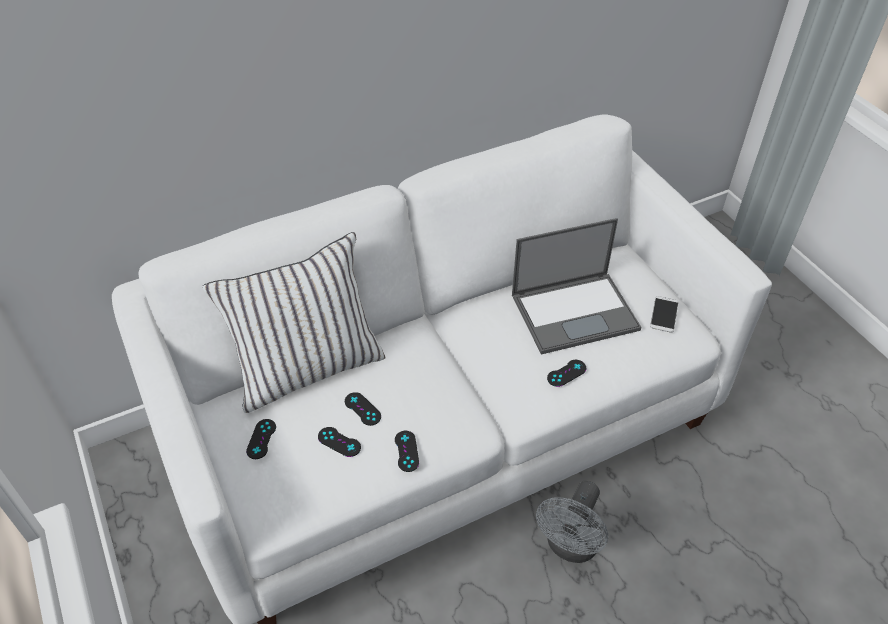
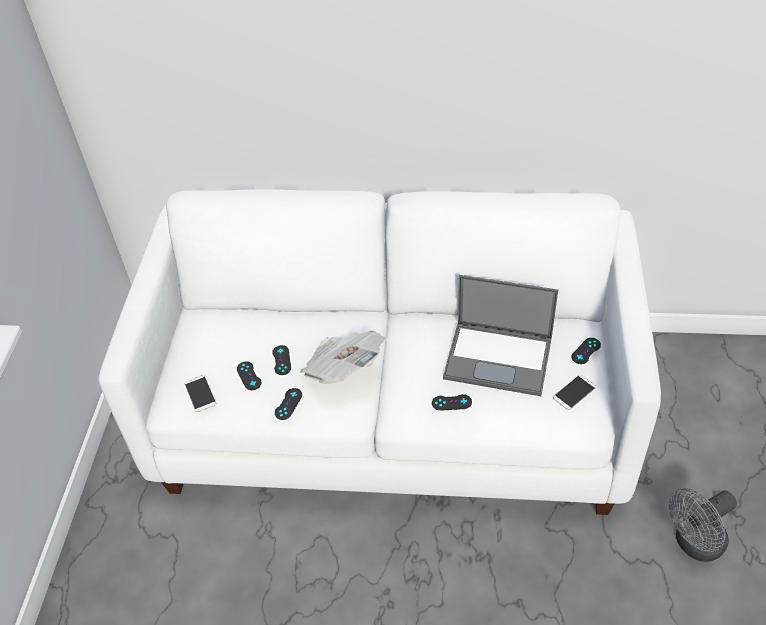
camera: 35 degrees right, 0 degrees up
white pillow [202,232,386,413] -> none
black game controller [246,419,276,459] -> black game controller moved to [571,338,601,364]
grey fan [536,481,609,563] -> grey fan moved to [669,488,737,562]
none -> phone [185,375,216,412]
none -> newspaper [300,331,386,384]

